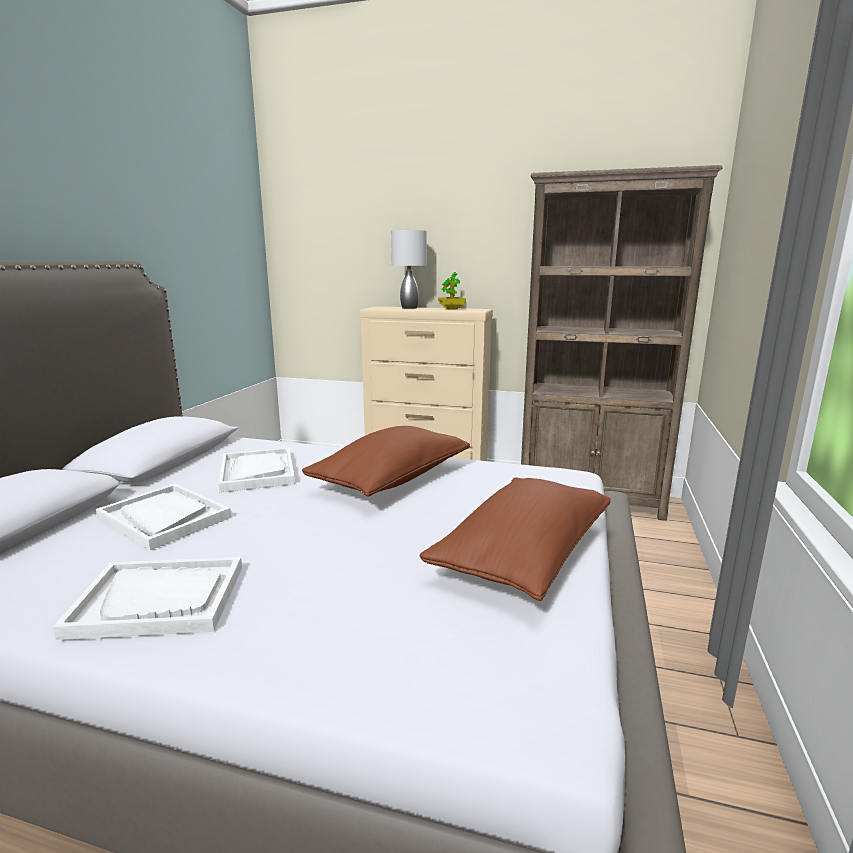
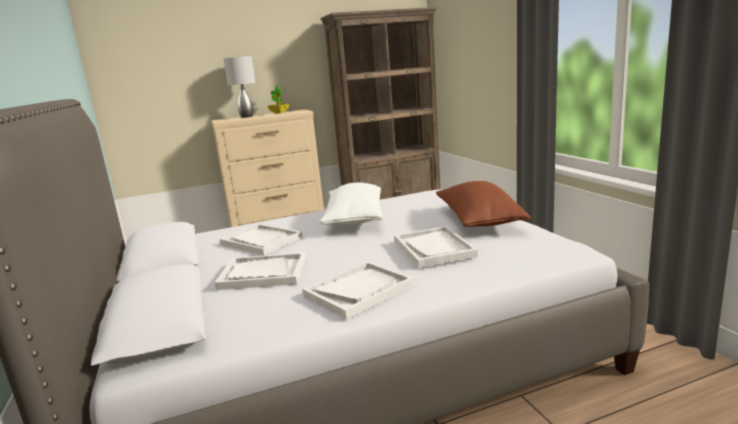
camera: 35 degrees left, 0 degrees up
brown pillow [302,426,470,497] -> white pillow [320,183,383,225]
none -> white tray [394,226,478,268]

